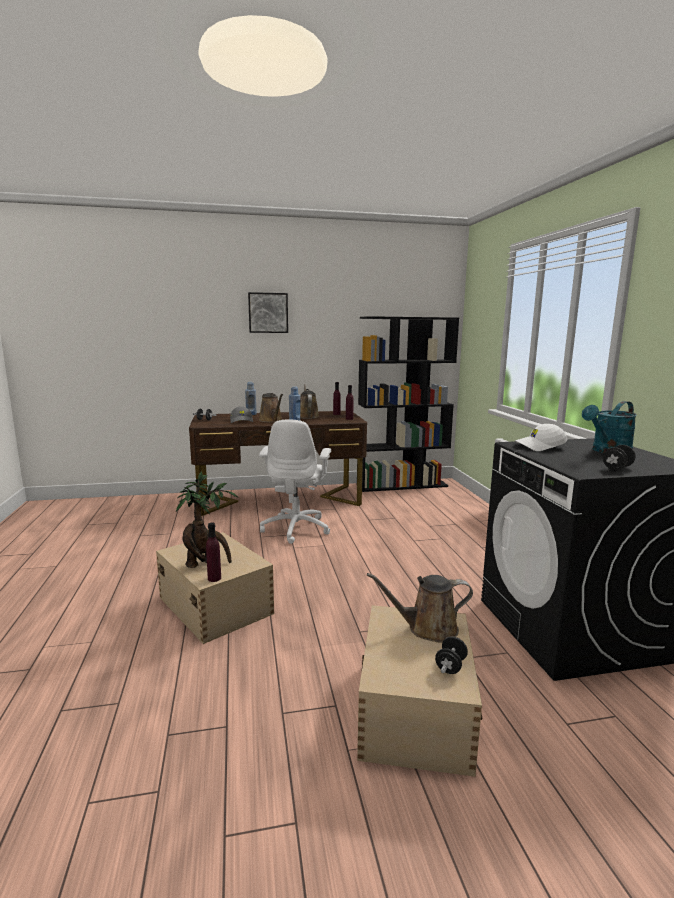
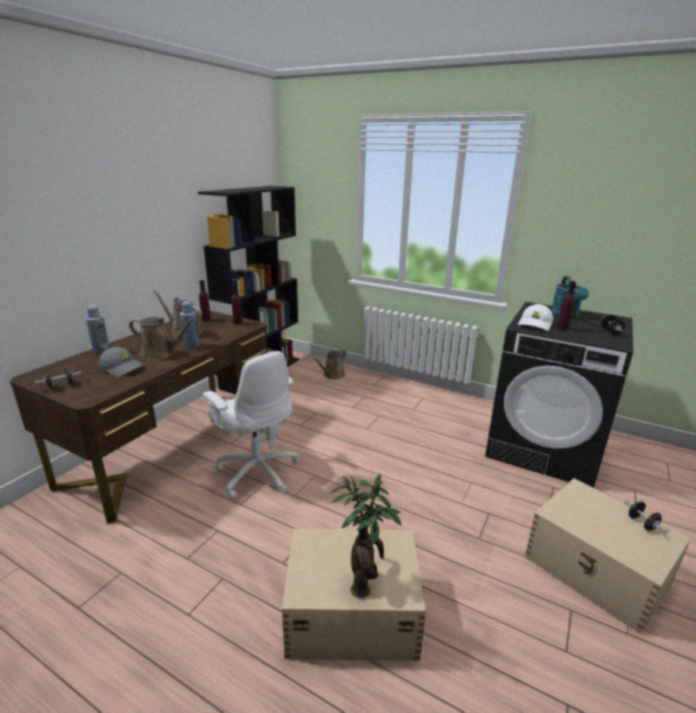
camera: 50 degrees left, 10 degrees up
purple bottle [206,523,221,582] -> purple bottle moved to [557,281,576,331]
picture [248,292,288,333] -> none
brown watering can [367,573,473,642] -> brown watering can moved to [313,349,346,379]

